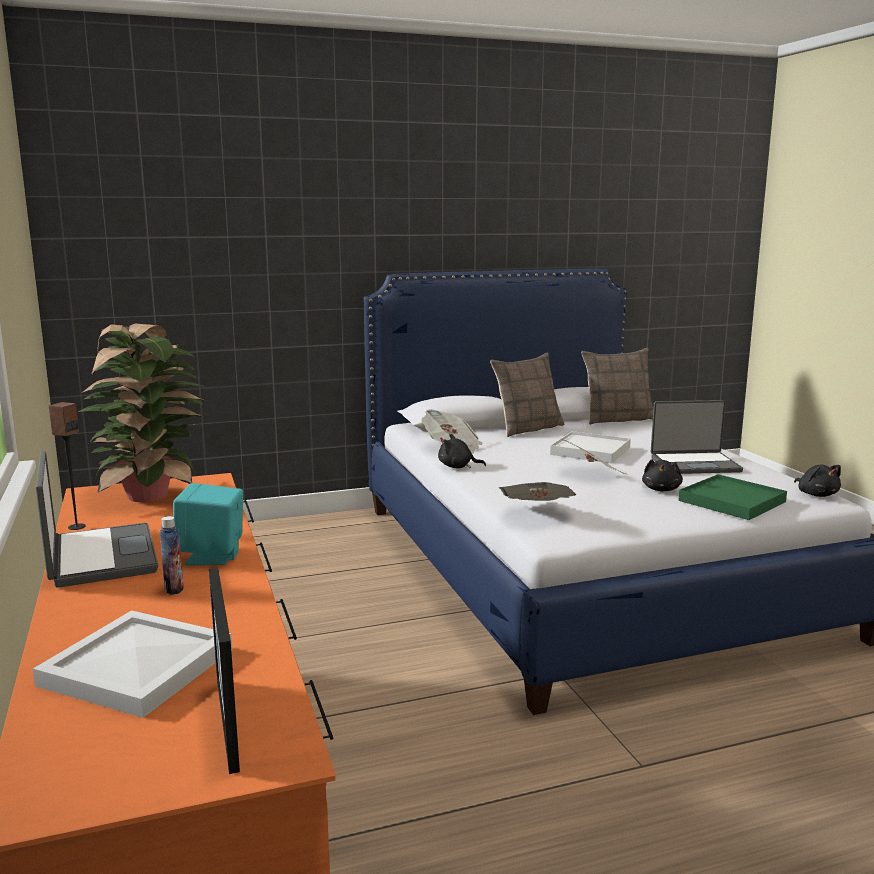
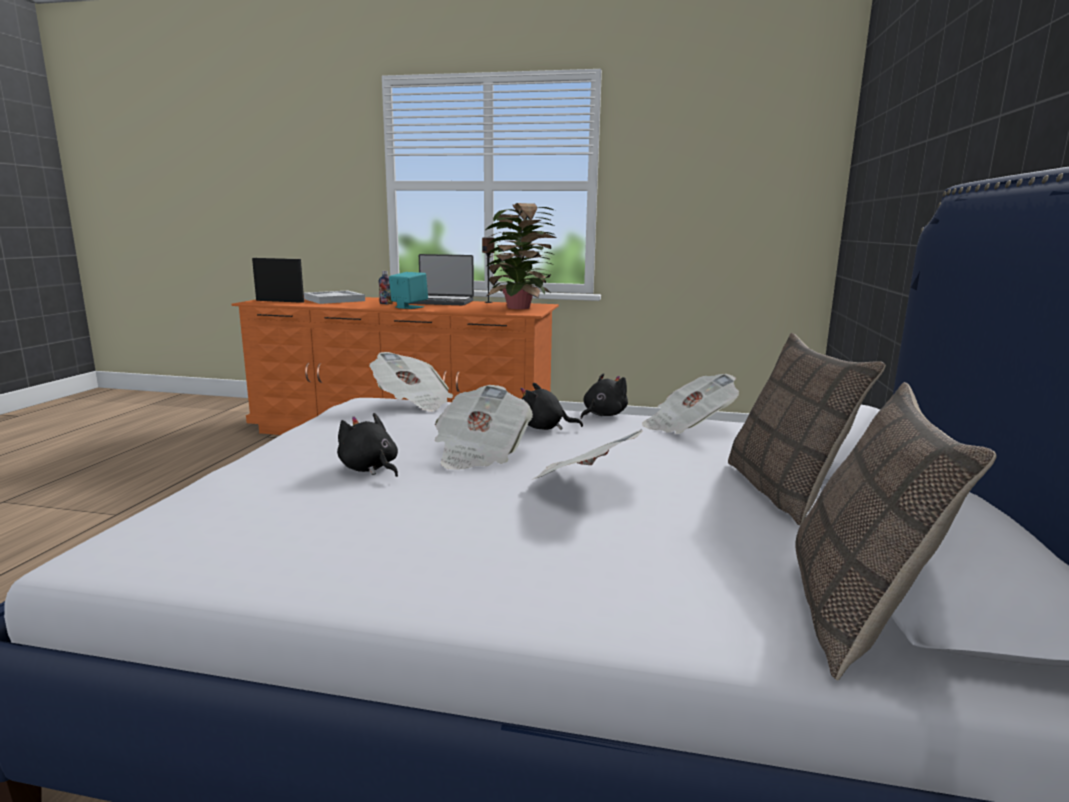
camera: 120 degrees right, 0 degrees up
white tray [550,431,631,463] -> newspaper [532,429,643,480]
laptop [651,400,743,474] -> none
green tray [678,474,787,520] -> none
black plush toy [794,464,841,497] -> black plush toy moved to [520,383,583,430]

